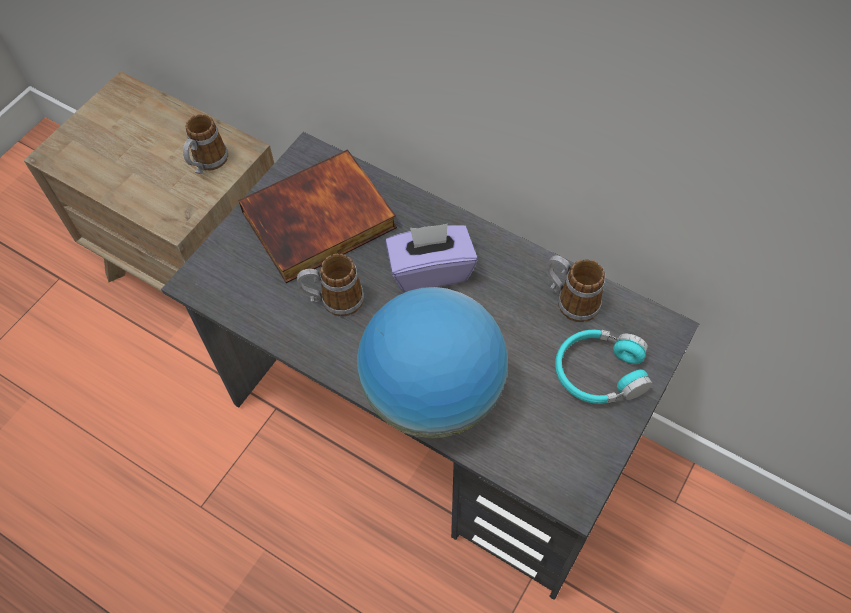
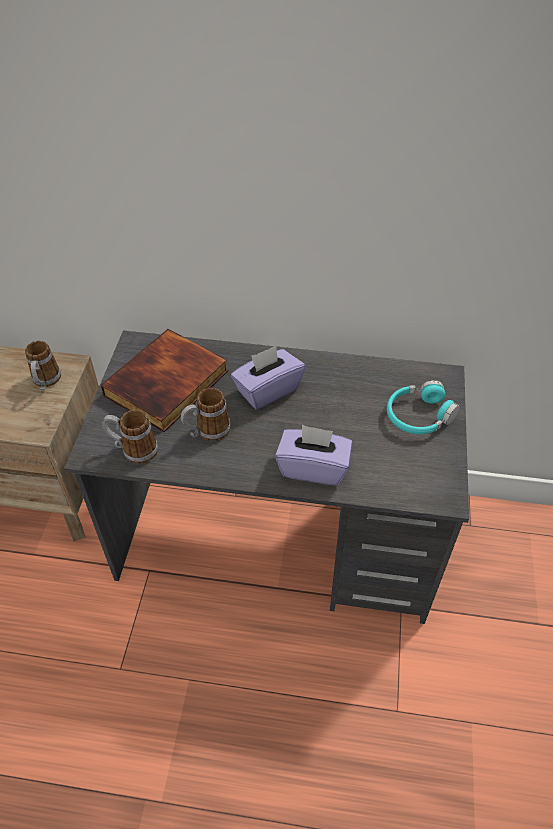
camera: 25 degrees left, 10 degrees down
globe [357,287,508,438] -> purple tissue box [275,425,352,486]
mug [546,256,605,322] -> mug moved to [102,410,158,464]

